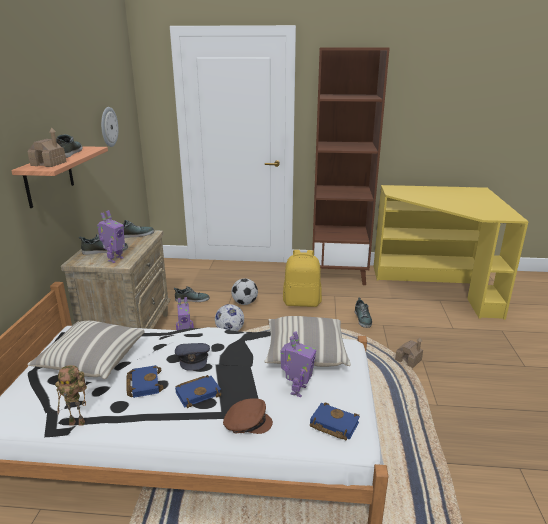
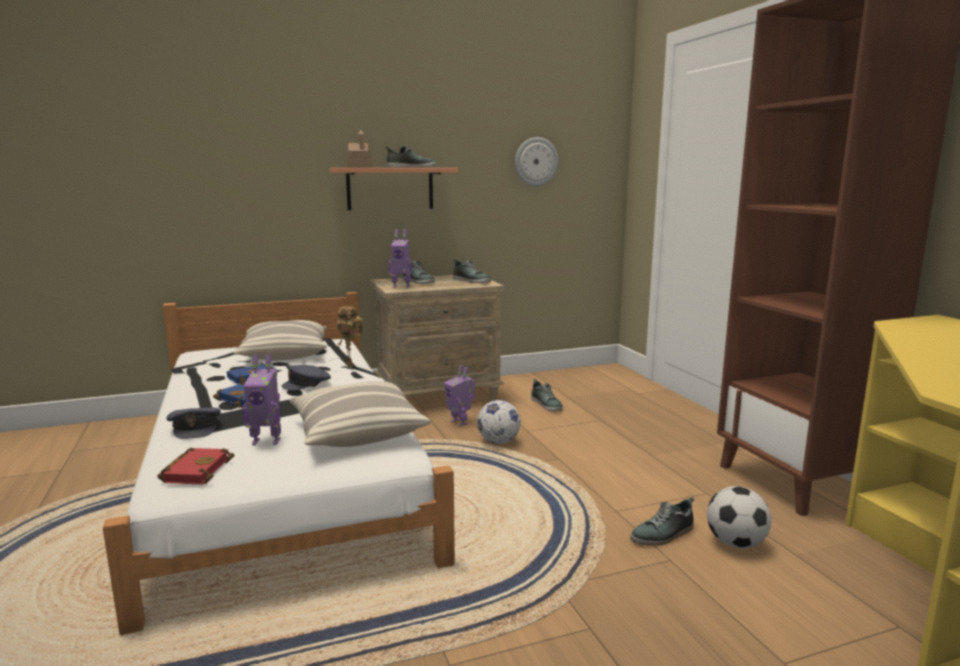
camera: 65 degrees right, 10 degrees down
toy robot [55,365,87,425] -> toy robot moved to [336,306,363,368]
brown cap [223,398,273,434] -> grey cap [166,408,221,439]
football [231,278,258,305] -> football moved to [707,486,771,548]
yellow backpack [283,250,322,307] -> none
blue book [310,402,360,440] -> red book [157,447,234,484]
toy house [395,338,423,368] -> none

